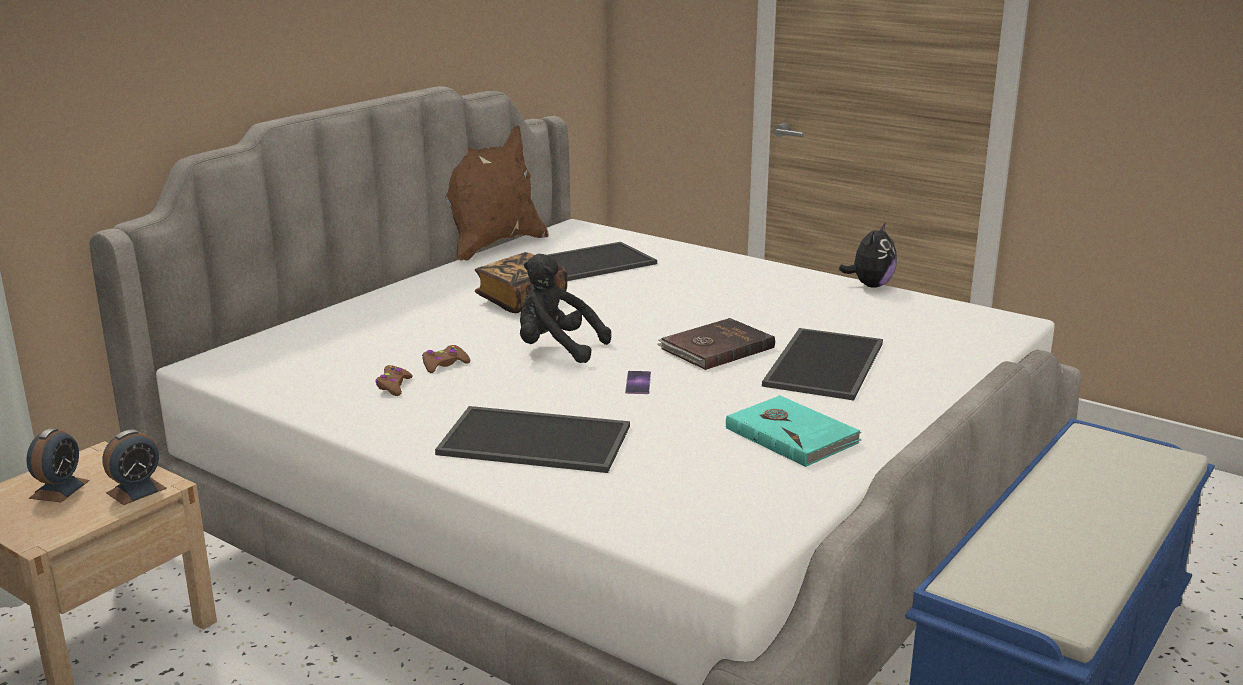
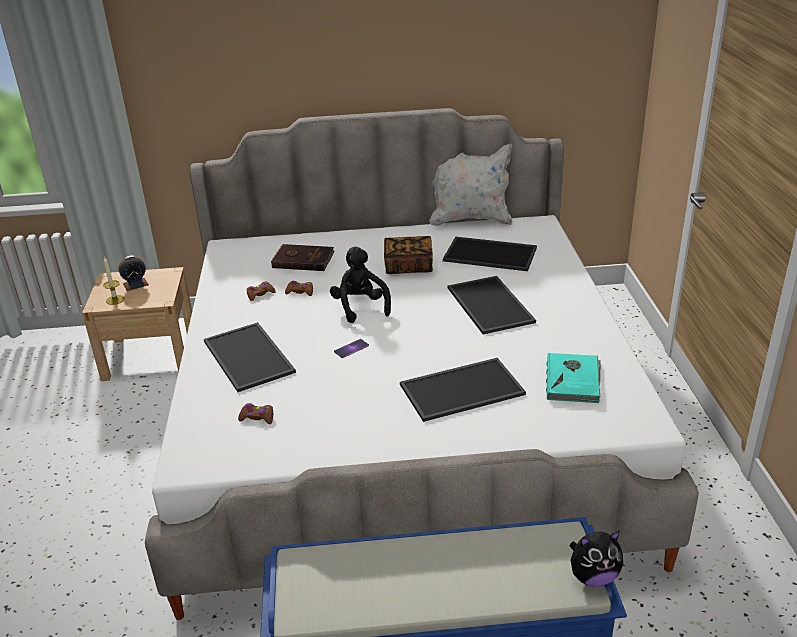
camera: 50 degrees right, 10 degrees up
alarm clock [102,429,167,505] -> none
brown pillow [445,126,548,261] -> white pillow [429,144,512,226]
brown book [657,318,775,370] -> brown book moved to [271,244,335,271]
turquoise book [726,395,862,467] -> turquoise book moved to [546,353,601,403]
plush toy [839,222,897,288] -> plush toy moved to [569,530,623,587]
none -> candle [103,256,125,305]
none -> brown game controller [238,403,273,424]
none -> tray [448,276,536,334]

